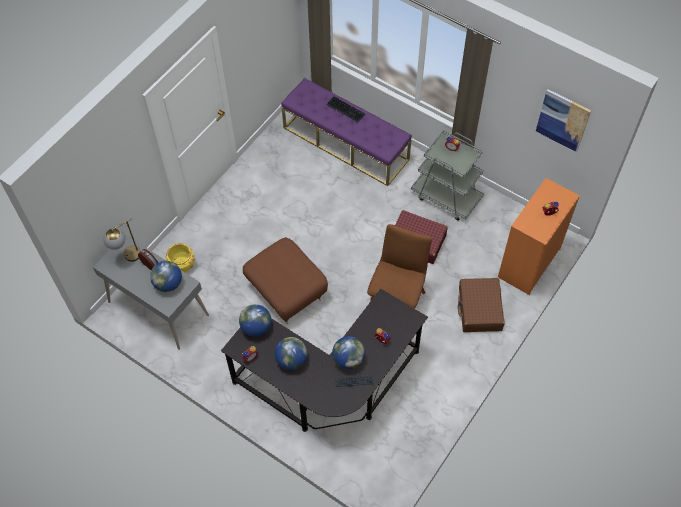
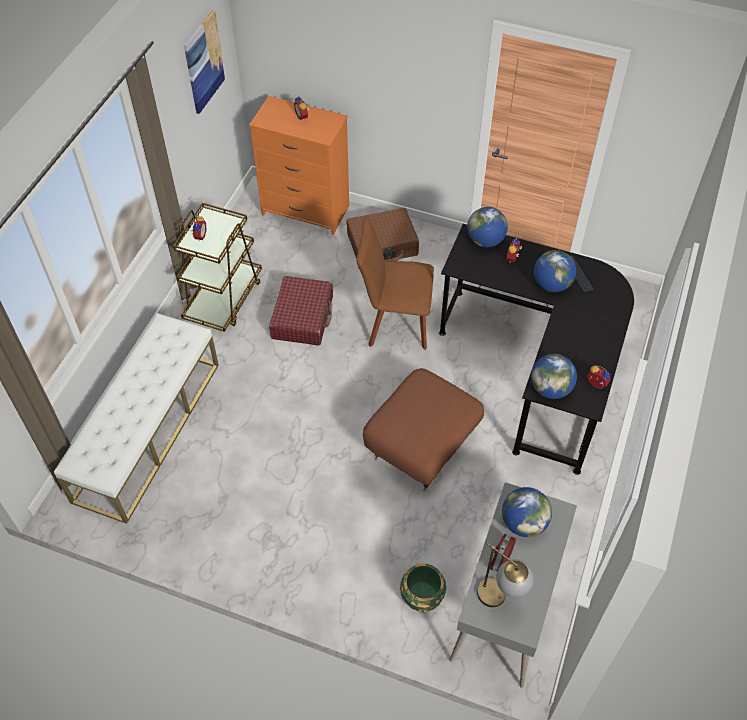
camera: 105 degrees left, 5 degrees down
yellow planter [166,243,195,273] -> green planter [400,564,446,613]
globe [275,337,307,370] -> globe moved to [467,207,508,247]
purple bench [281,78,412,186] -> white bench [54,313,219,524]
keyboard [326,96,365,122] -> none
grey cart [411,130,484,221] -> brown cart [173,203,262,332]

